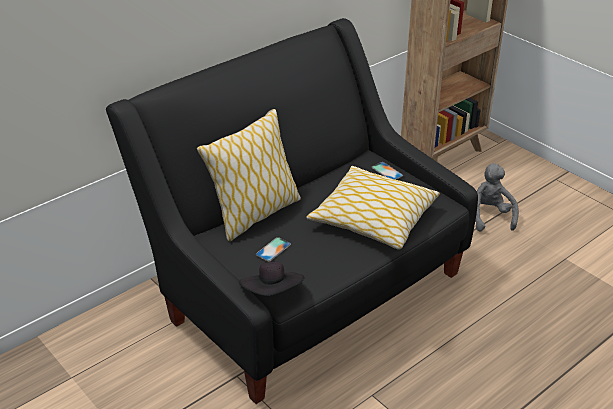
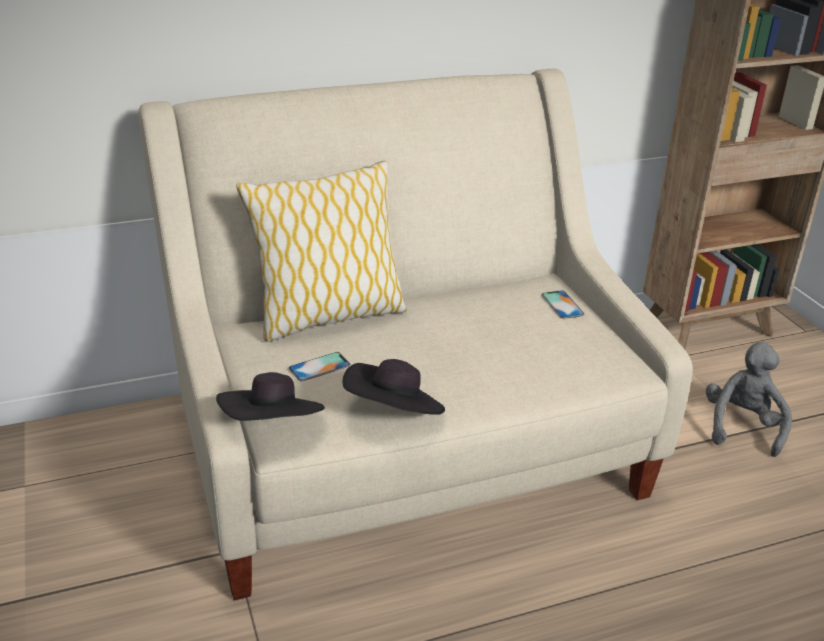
camera: 20 degrees right, 5 degrees down
black sofa [106,18,478,404] -> beige sofa [138,69,693,600]
pillow [307,166,440,250] -> none
none -> black hat [343,359,445,415]

